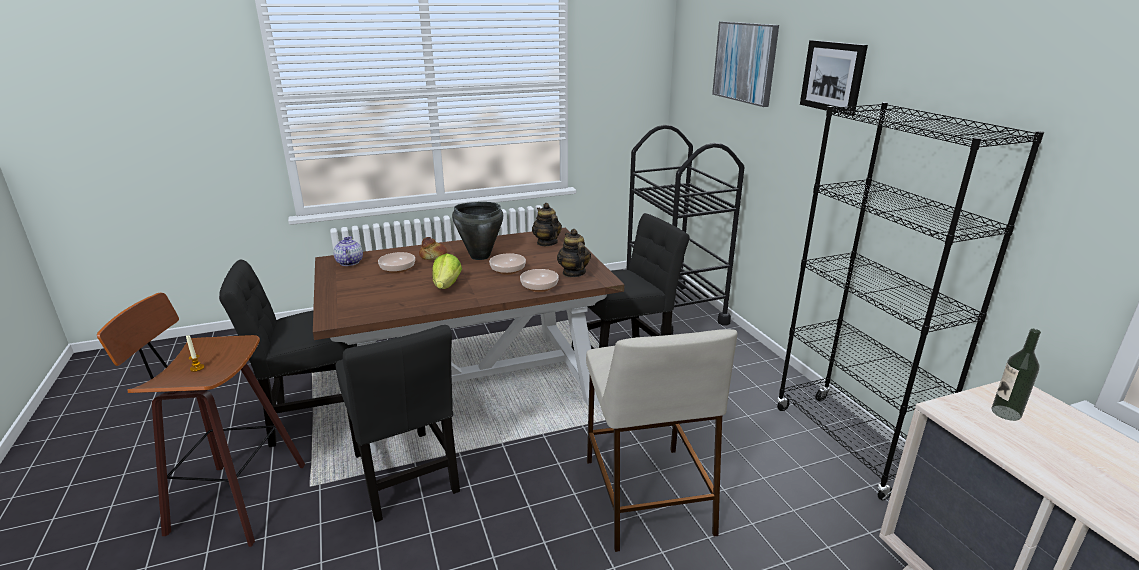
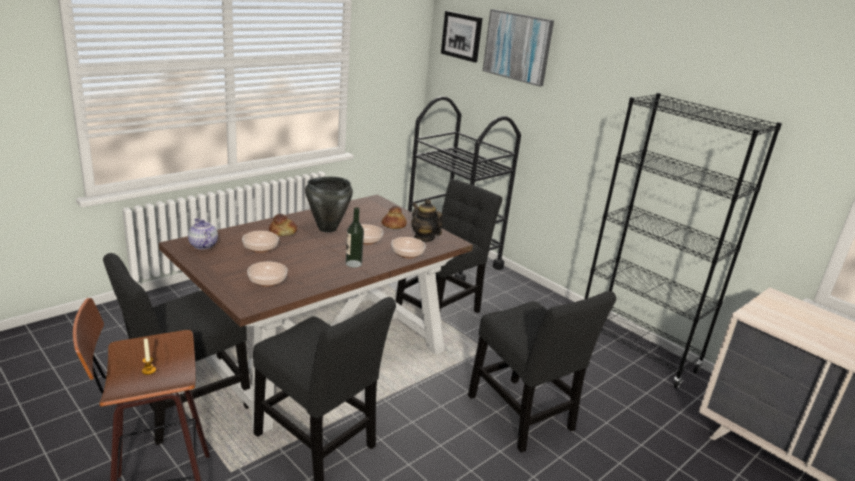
camera: 25 degrees left, 0 degrees up
lettuce [433,253,462,289] -> none
teapot [532,203,562,246] -> none
beige stool [586,329,737,552] -> black chair [468,291,616,453]
picture [800,40,868,116] -> picture moved to [441,11,483,62]
bottle [992,329,1041,421] -> bottle moved to [346,207,364,268]
none -> bowl [247,262,288,287]
none -> bread [381,206,407,229]

